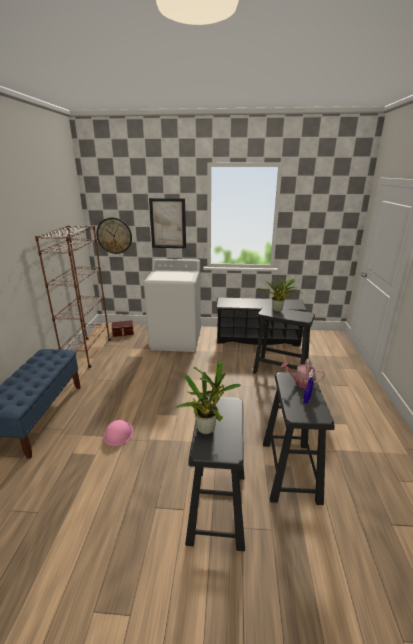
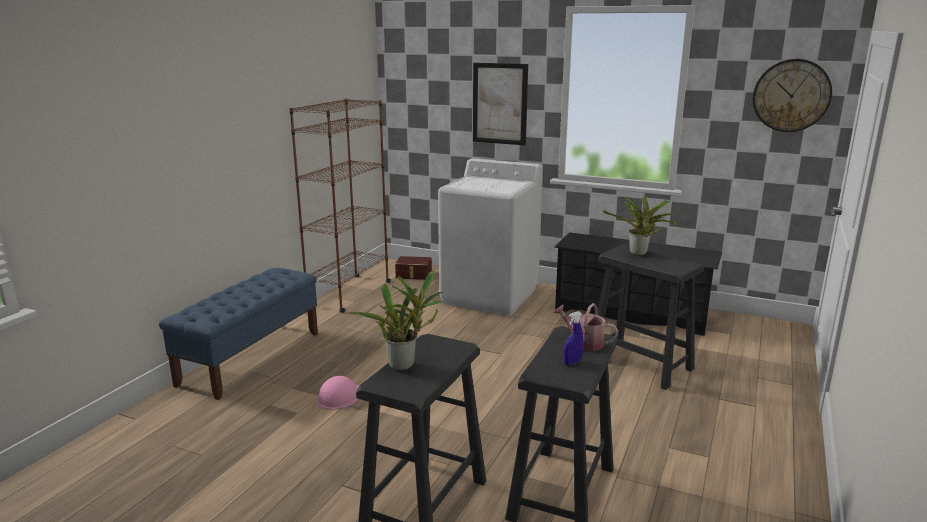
camera: 20 degrees right, 5 degrees down
wall clock [96,217,132,254] -> wall clock moved to [753,59,832,132]

